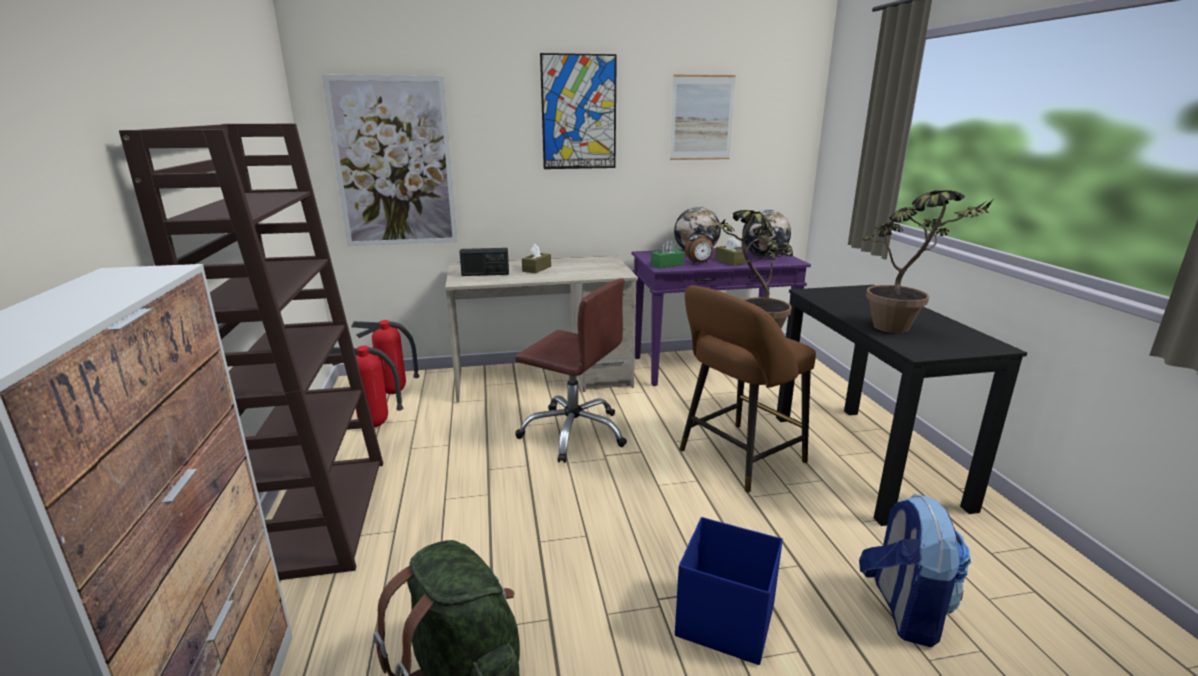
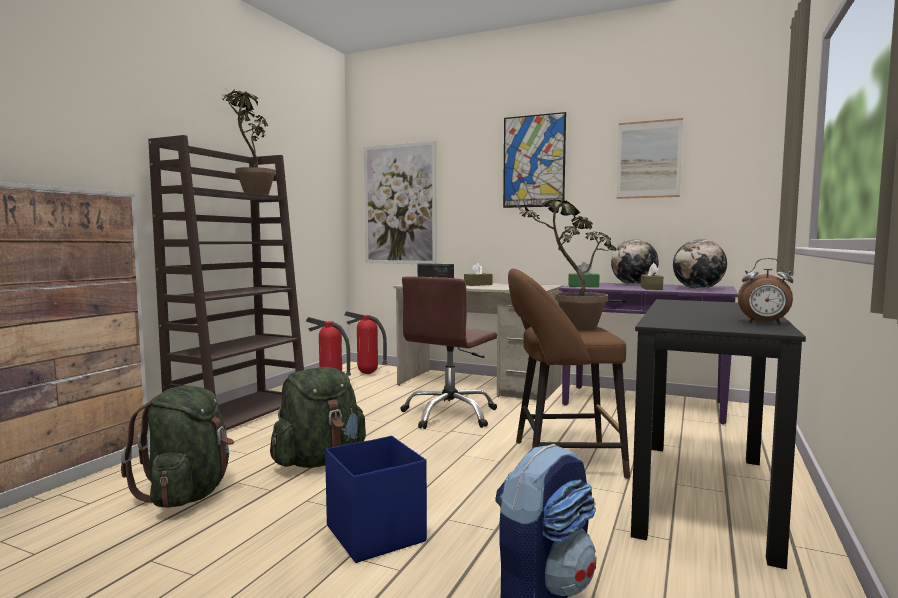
camera: 35 degrees right, 15 degrees down
brown office chair [515,278,627,463] -> brown office chair turned 60 degrees clockwise [400,277,497,429]
alarm clock [685,226,714,264] -> alarm clock moved to [738,258,793,325]
potted plant [863,190,993,333] -> potted plant moved to [222,88,276,195]
none -> green backpack [270,367,366,468]

